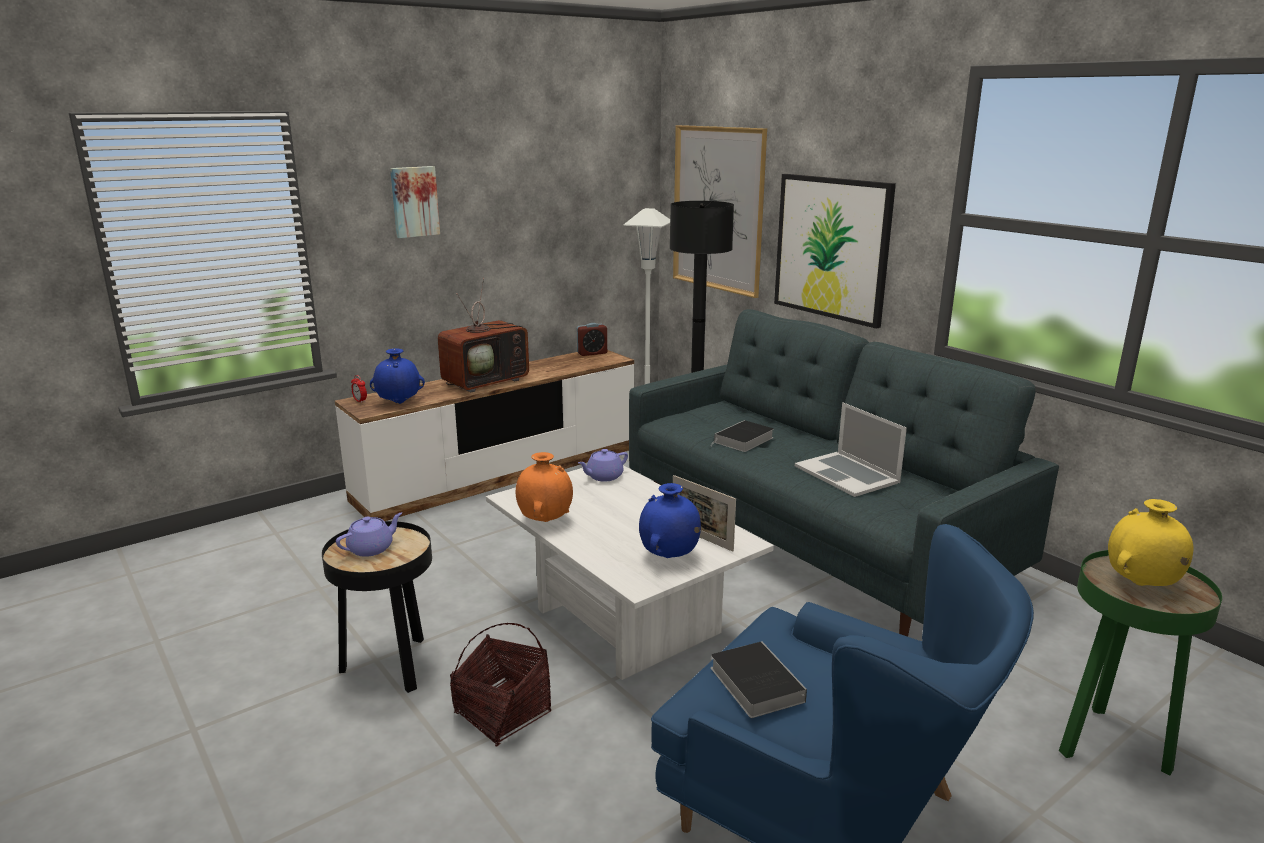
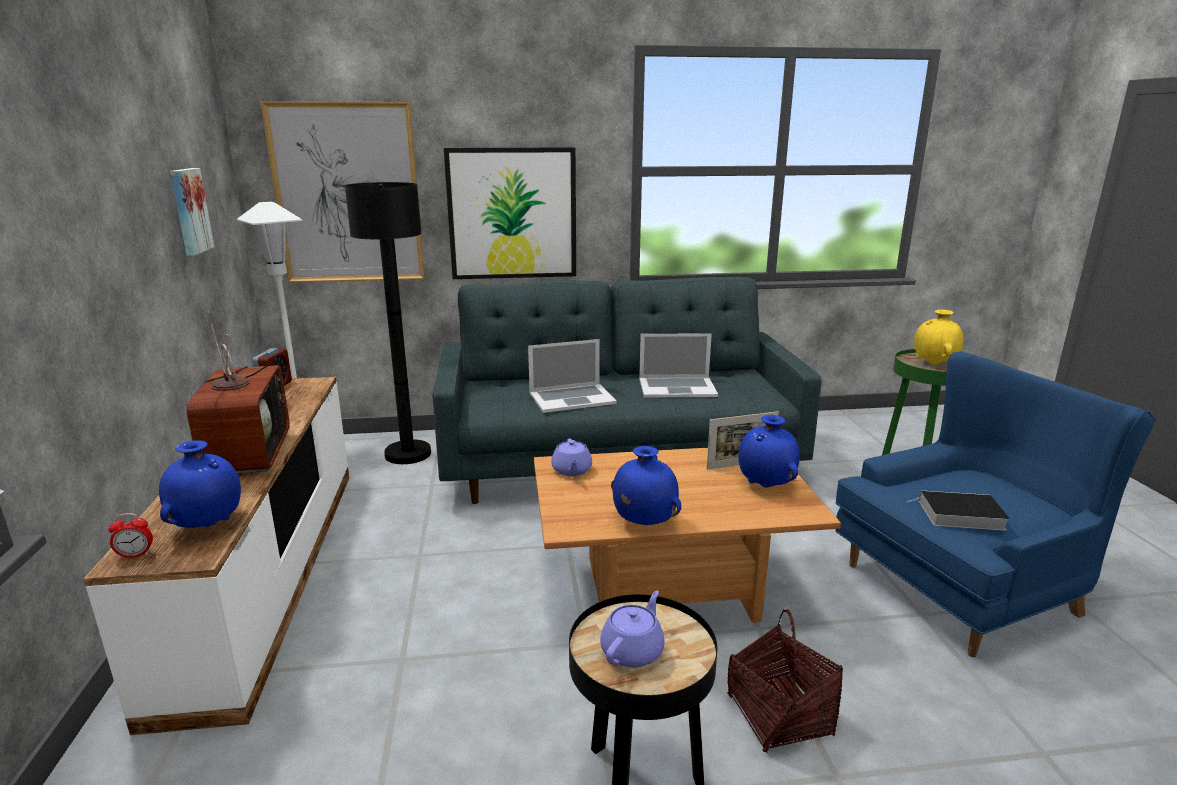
camera: 60 degrees left, 0 degrees up
purple teapot [336,513,402,557] -> purple teapot turned 45 degrees clockwise [600,591,665,667]
picture [390,166,440,238] -> picture moved to [170,168,215,256]
white coffee table [486,465,774,680] -> brown coffee table [534,448,841,623]
orange vase [516,452,573,522] -> blue vase [611,446,681,525]
book [710,420,774,452] -> laptop [528,339,617,413]

